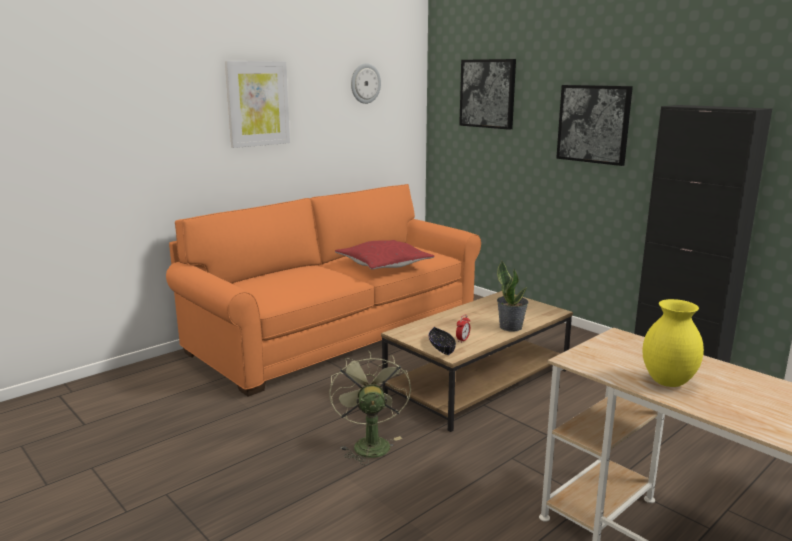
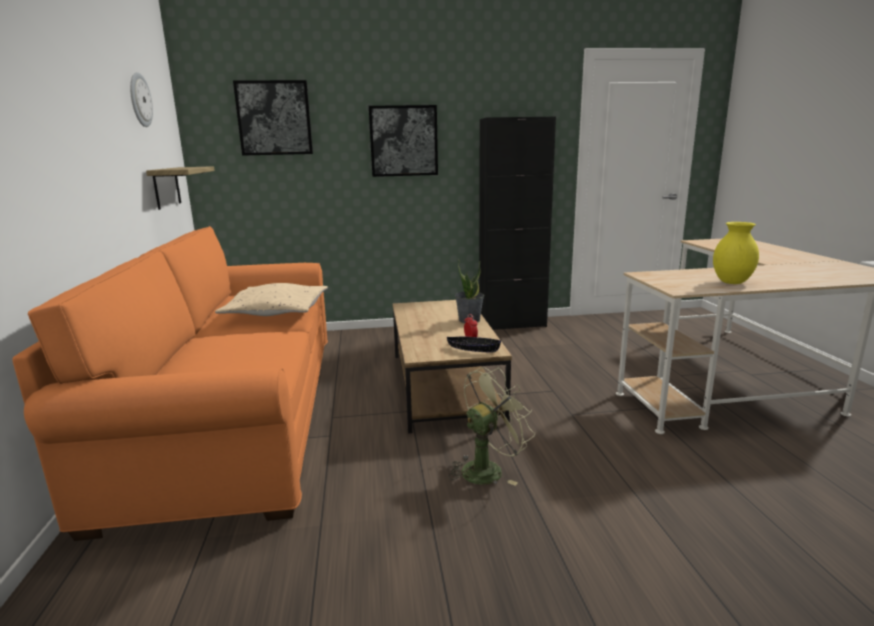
camera: 55 degrees left, 0 degrees up
picture [225,61,290,148] -> none
green fan [329,351,411,465] -> green fan turned 120 degrees clockwise [448,367,535,486]
red pillow [335,240,435,270] -> beige pillow [215,283,328,316]
none -> shelf [146,166,215,210]

